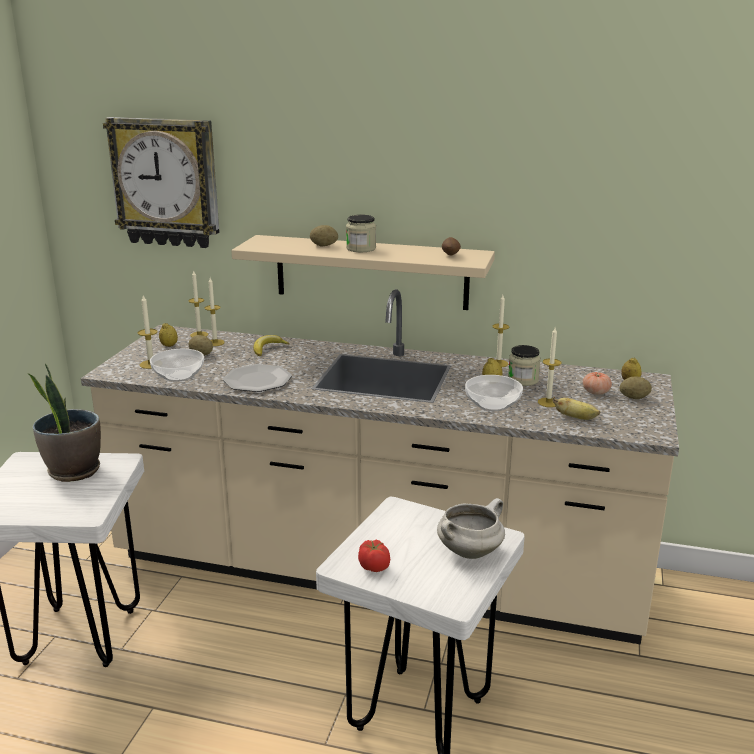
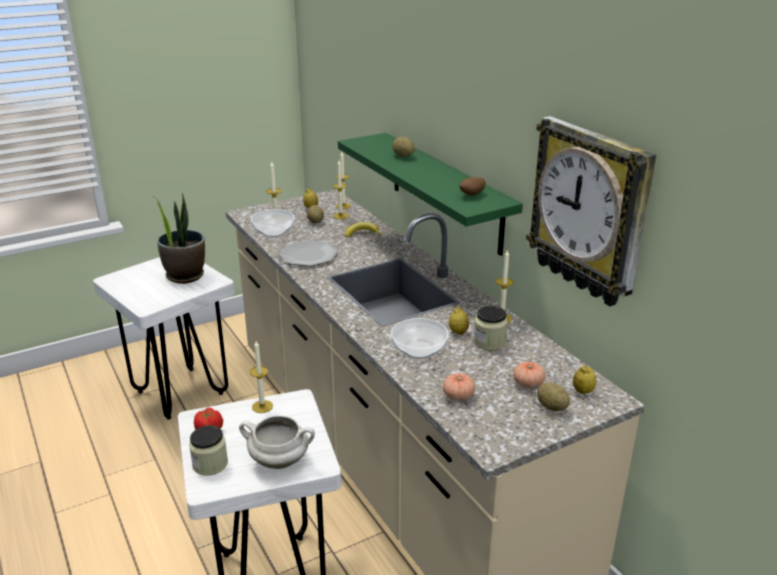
camera: 45 degrees right, 5 degrees up
wall clock [103,117,220,248] -> wall clock moved to [526,116,656,306]
beige shelf [231,235,495,310] -> green shelf [338,133,523,256]
jar [346,215,376,252] -> jar moved to [189,425,228,476]
candle [538,328,561,407] -> candle moved to [250,341,273,413]
banana [553,397,600,420] -> tomato [443,373,475,401]

